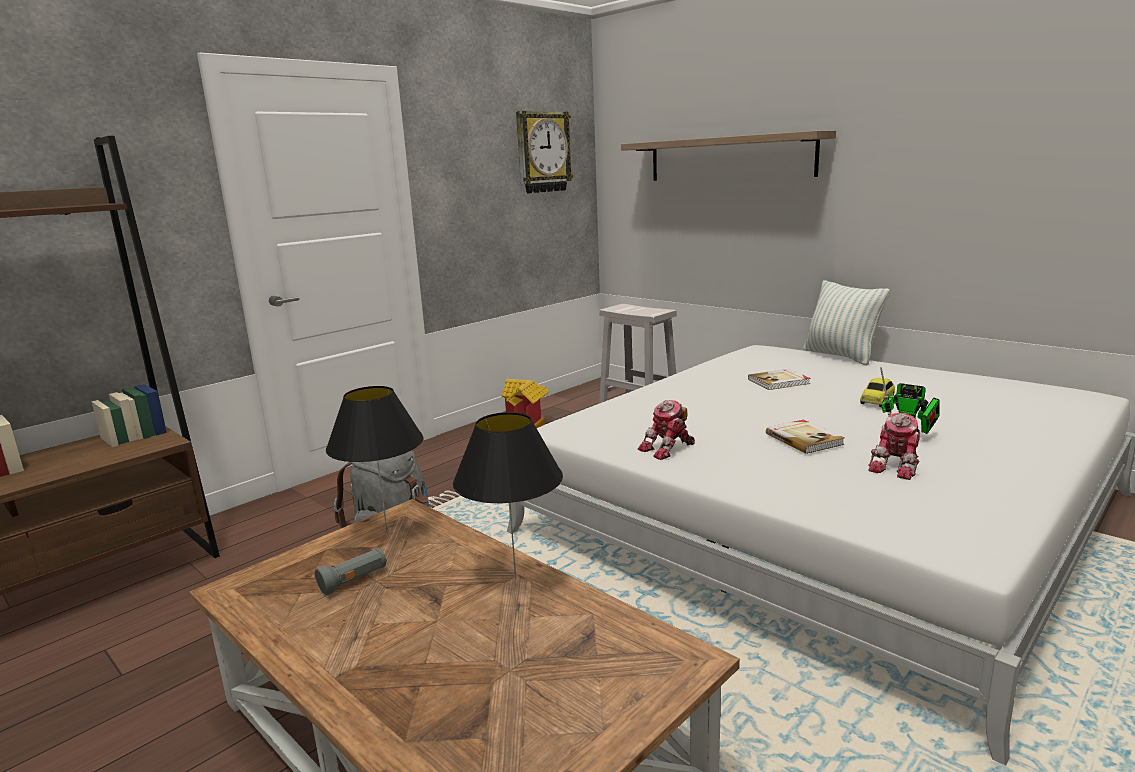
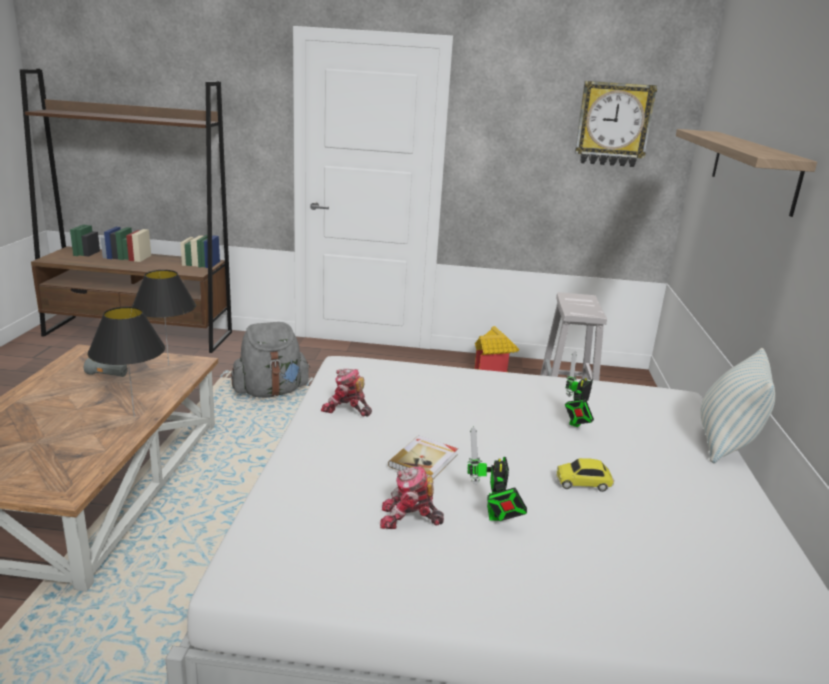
camera: 50 degrees right, 5 degrees up
book [748,369,810,390] -> toy robot [565,351,594,427]

